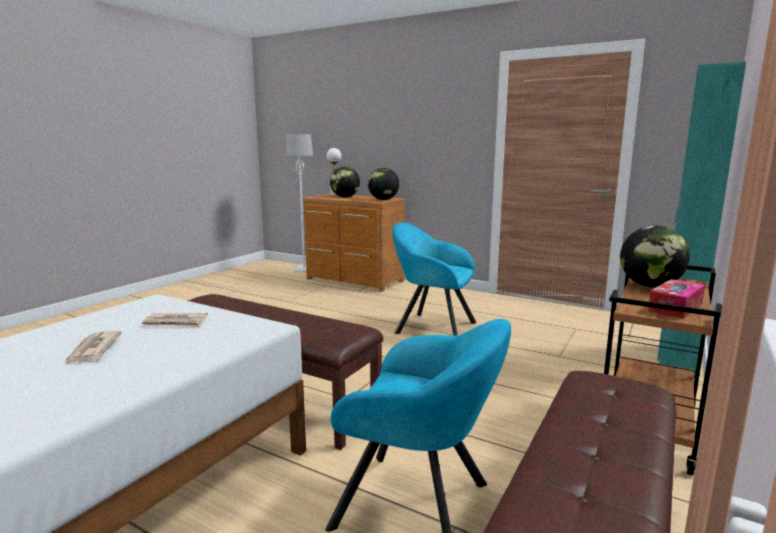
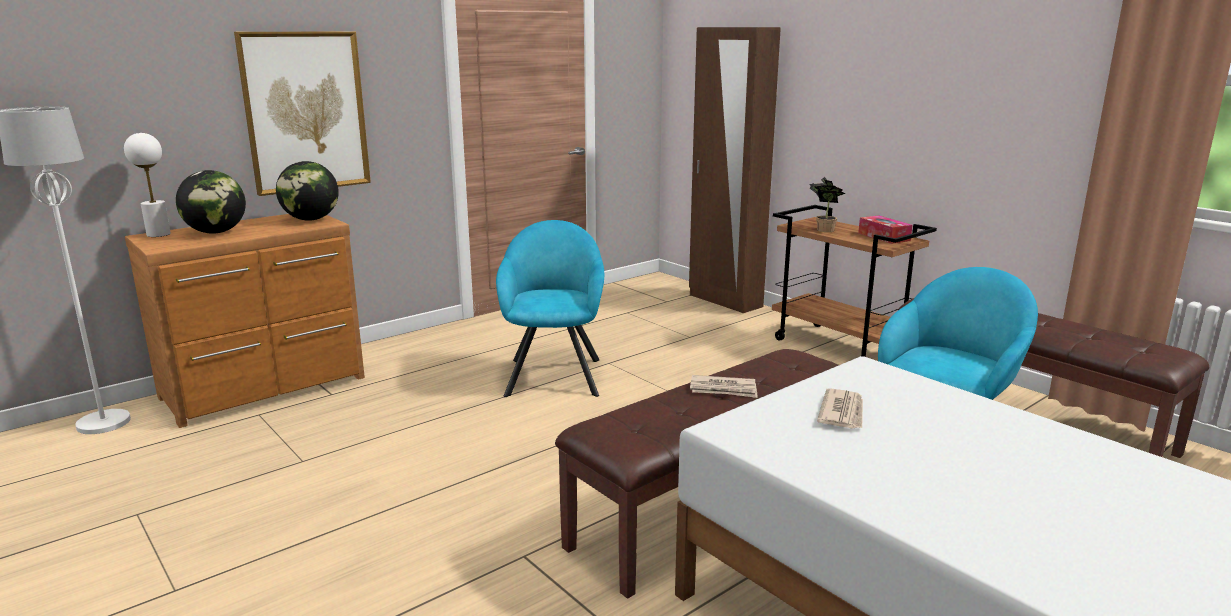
camera: 70 degrees left, 5 degrees up
newspaper [64,331,122,365] -> newspaper moved to [690,375,758,398]
turquoise armchair [392,222,477,335] -> turquoise armchair turned 135 degrees clockwise [496,220,604,397]
globe [620,226,690,287] -> potted plant [809,177,845,232]
turquoise wardrobe [657,62,746,378] -> brown wardrobe [689,27,781,313]
none -> picture [234,31,371,196]

